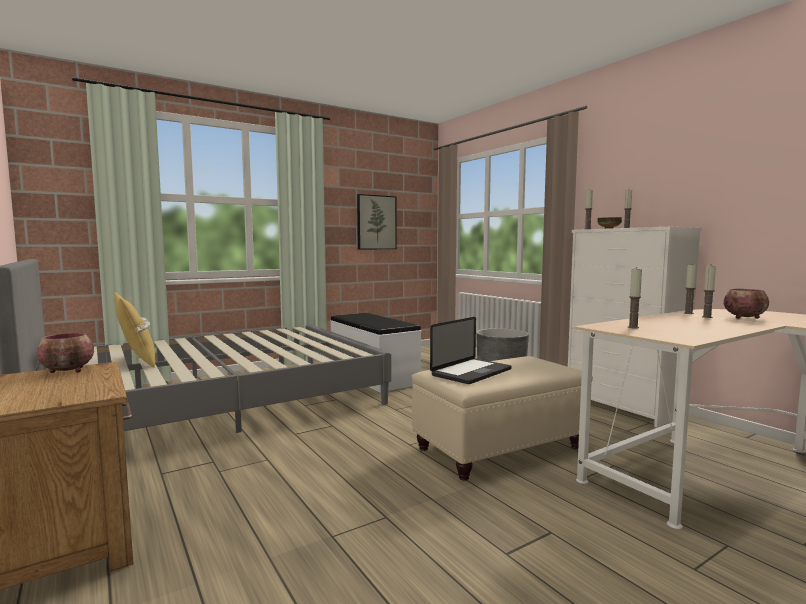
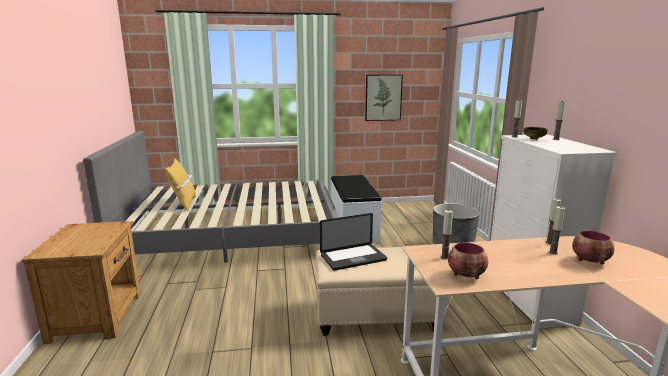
camera: 25 degrees right, 10 degrees up
bowl [37,333,94,373] -> bowl moved to [448,242,488,279]

